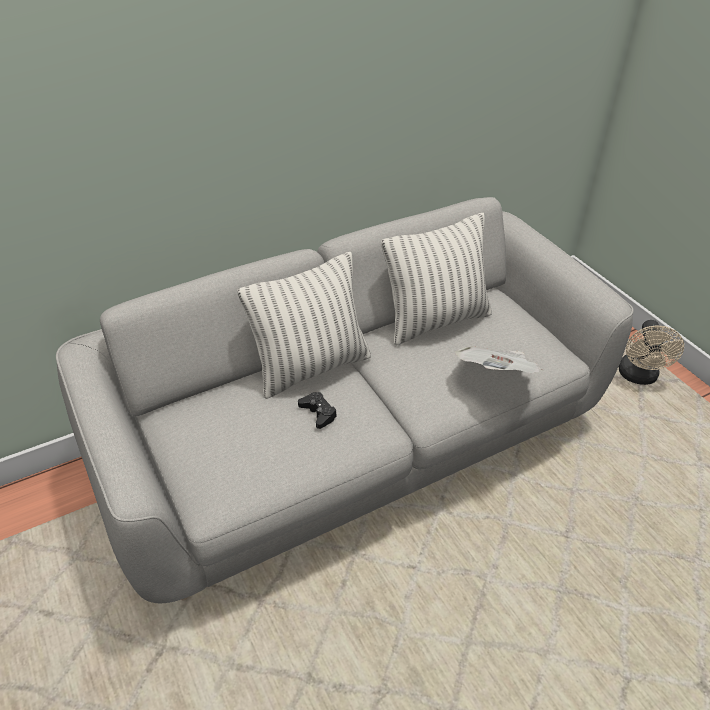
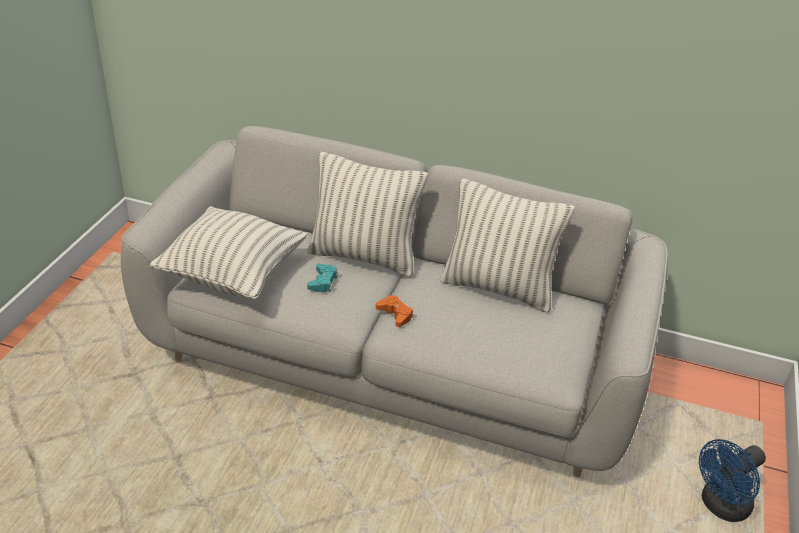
camera: 45 degrees right, 5 degrees down
black game controller [298,392,337,429] -> turquoise game controller [307,264,338,292]
newspaper [455,346,543,373] -> none
beige fan [619,320,684,385] -> blue fan [699,439,766,522]
none -> pillow [150,206,307,300]
none -> orange game controller [376,295,413,327]

